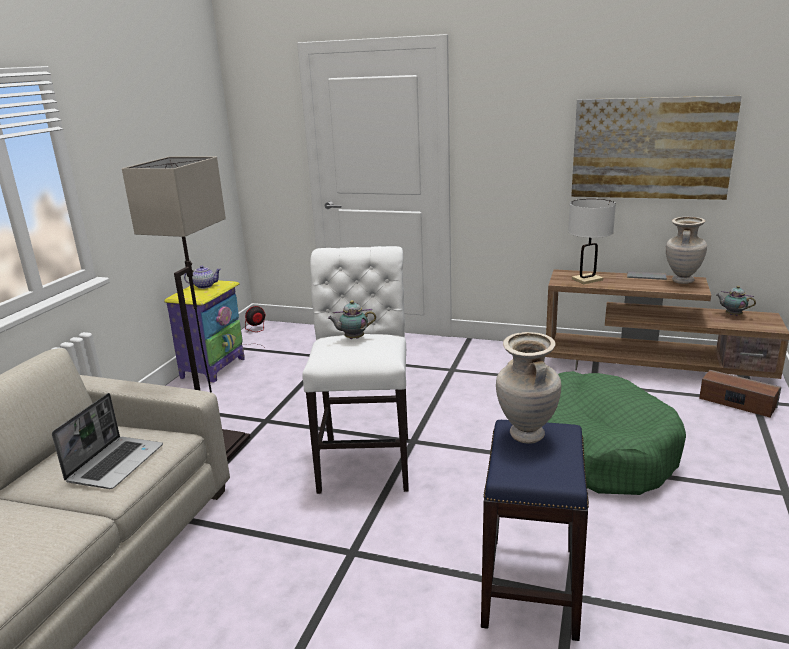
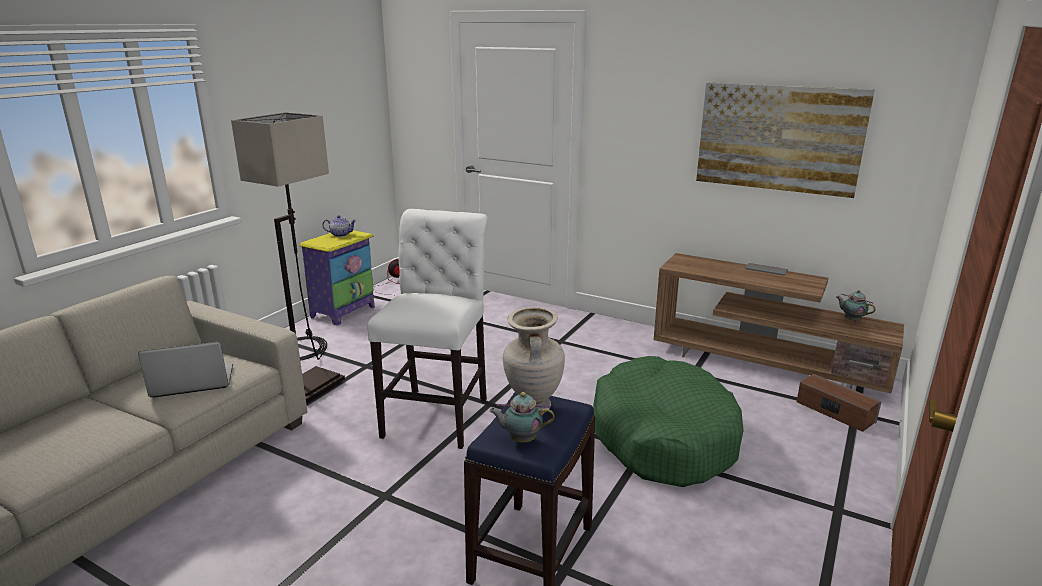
camera: 10 degrees right, 0 degrees up
laptop [52,393,163,489] -> laptop turned 135 degrees counterclockwise [138,342,233,398]
teapot [328,300,376,339] -> teapot moved to [489,392,555,443]
white table lamp [568,199,616,284] -> none
beige vase [666,217,707,284] -> none

